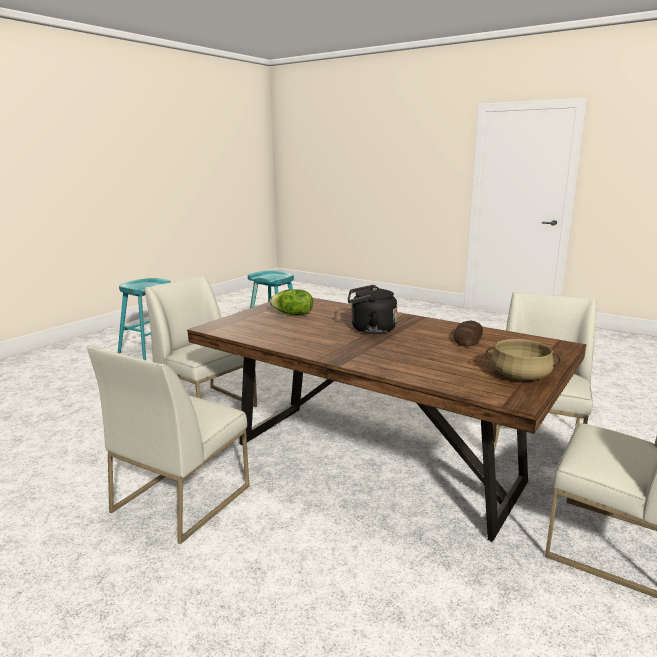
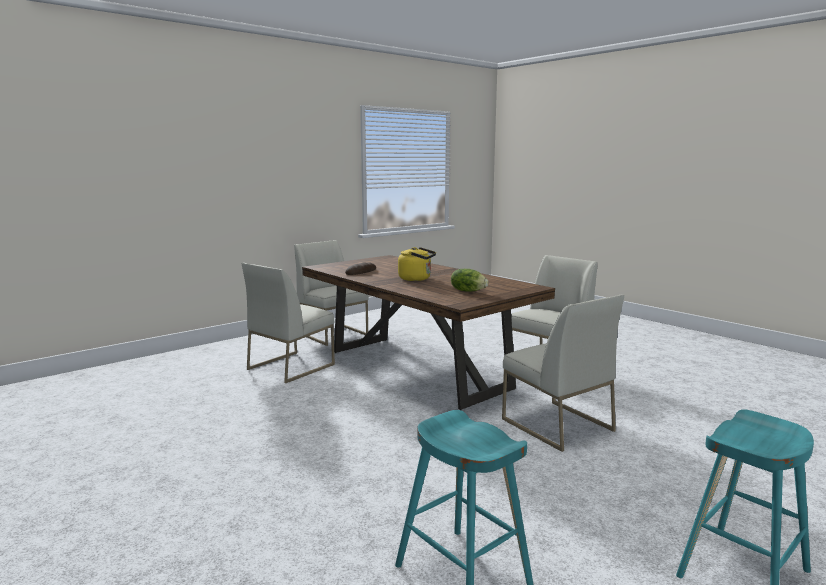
camera: 165 degrees left, 5 degrees down
black kettle [348,285,397,334] -> yellow kettle [398,247,436,281]
beige cooking pot [486,339,561,380] -> none

